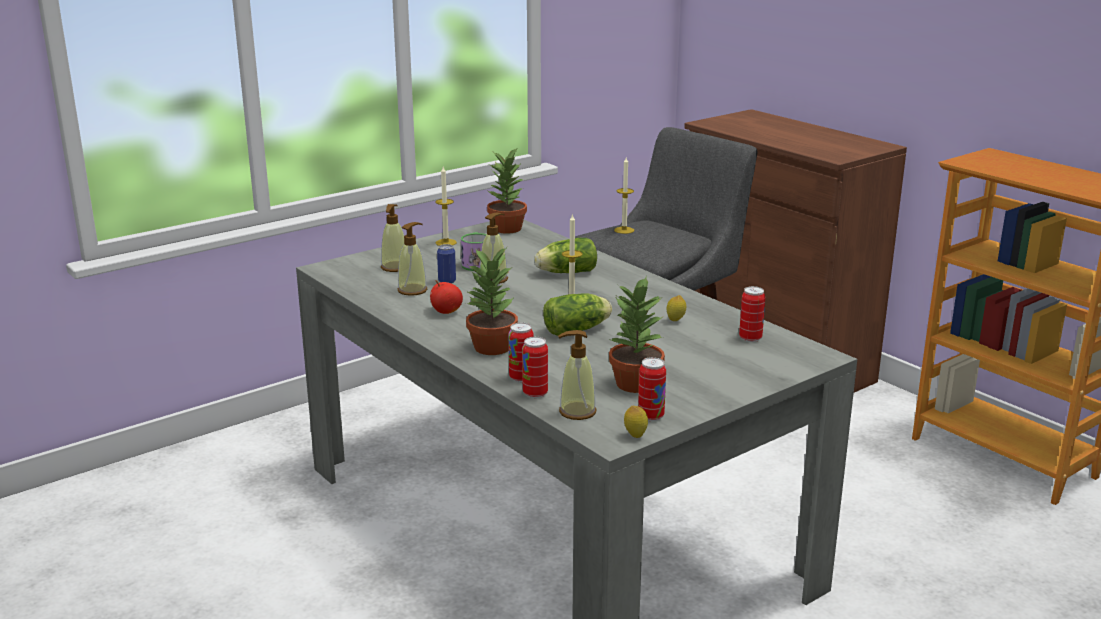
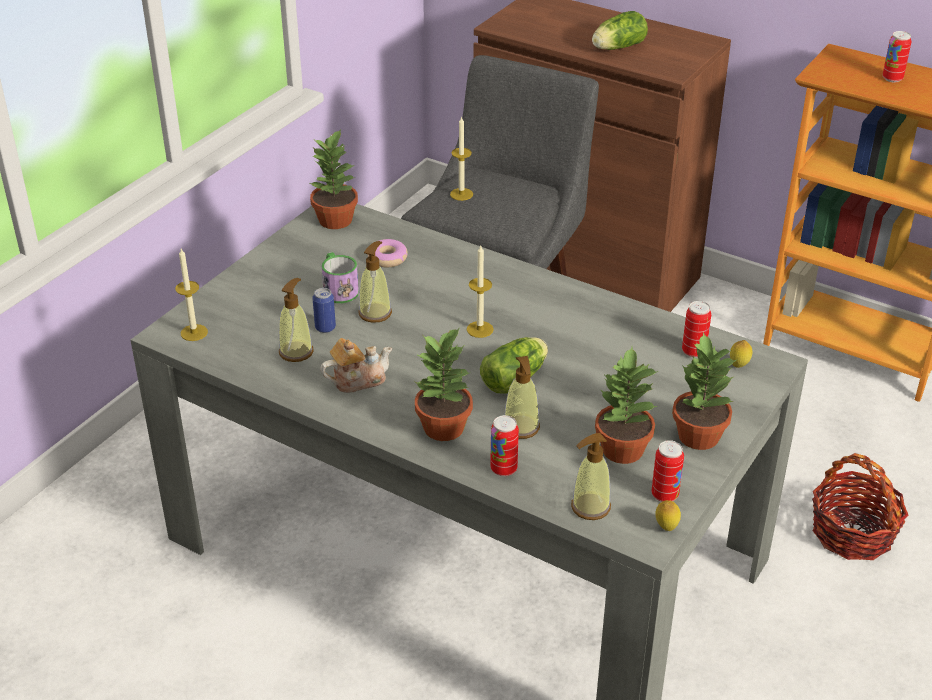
camera: 20 degrees left, 15 degrees up
soap dispenser [381,204,404,272] -> soap dispenser moved to [504,356,540,439]
apple [430,280,463,314] -> teapot [320,338,392,393]
candle [435,167,457,246] -> candle moved to [175,249,208,341]
can [522,337,548,398] -> can moved to [883,31,911,82]
lettuce [534,238,597,273] -> lettuce moved to [592,11,648,50]
lemon [666,295,686,321] -> lemon moved to [730,340,753,368]
none -> donut [368,239,408,267]
none -> potted plant [672,332,736,450]
none -> basket [812,453,908,560]

